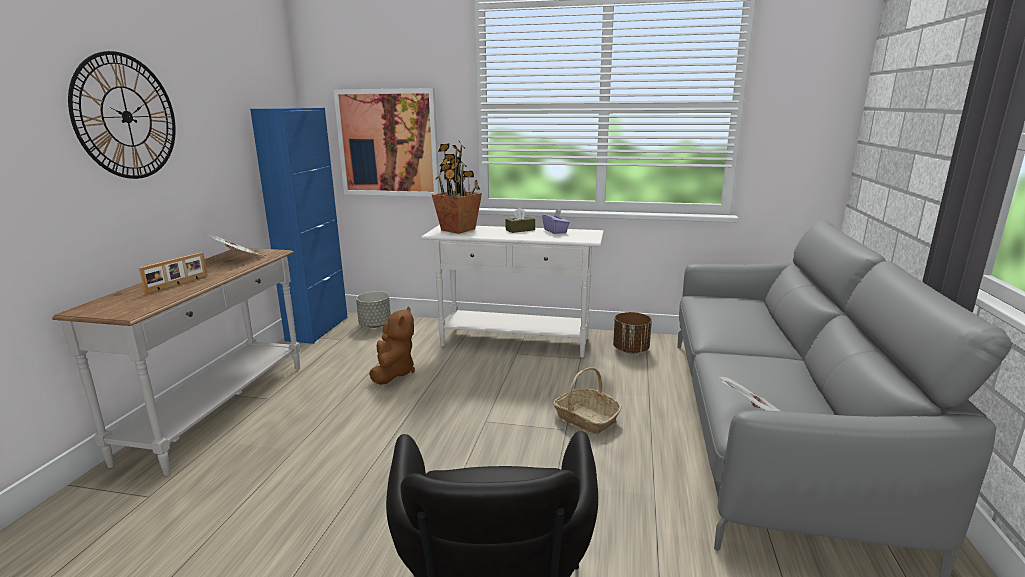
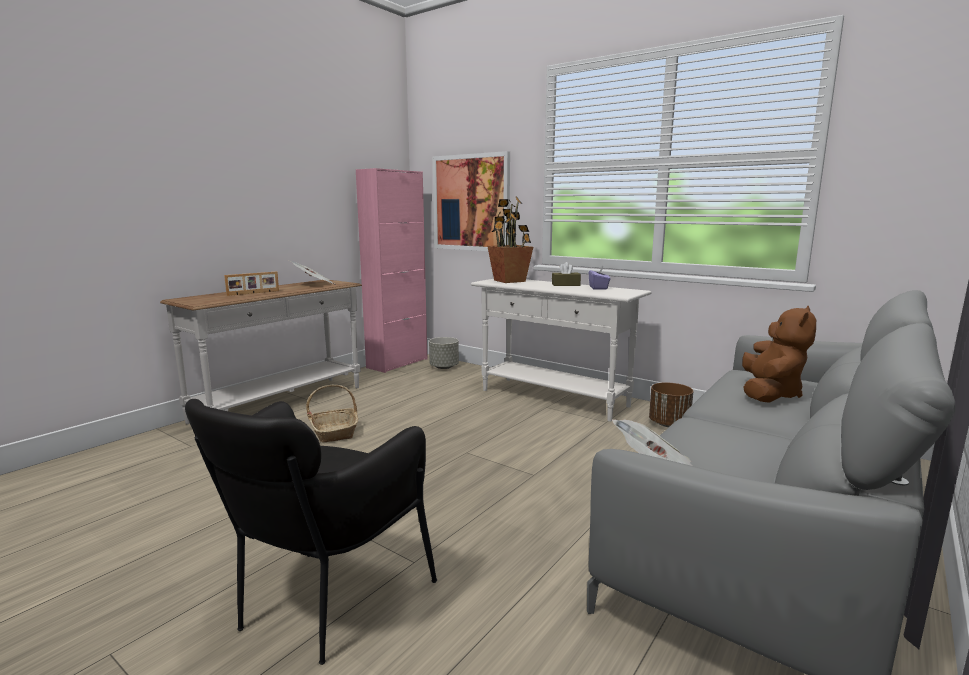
camera: 25 degrees right, 5 degrees down
wall clock [68,51,176,179] -> none
blue cabinet [250,108,348,344] -> pink cabinet [356,168,427,373]
brown plush toy [369,307,415,385] -> brown plush toy moved to [742,306,816,403]
basket [553,367,622,434] -> basket moved to [306,385,358,443]

